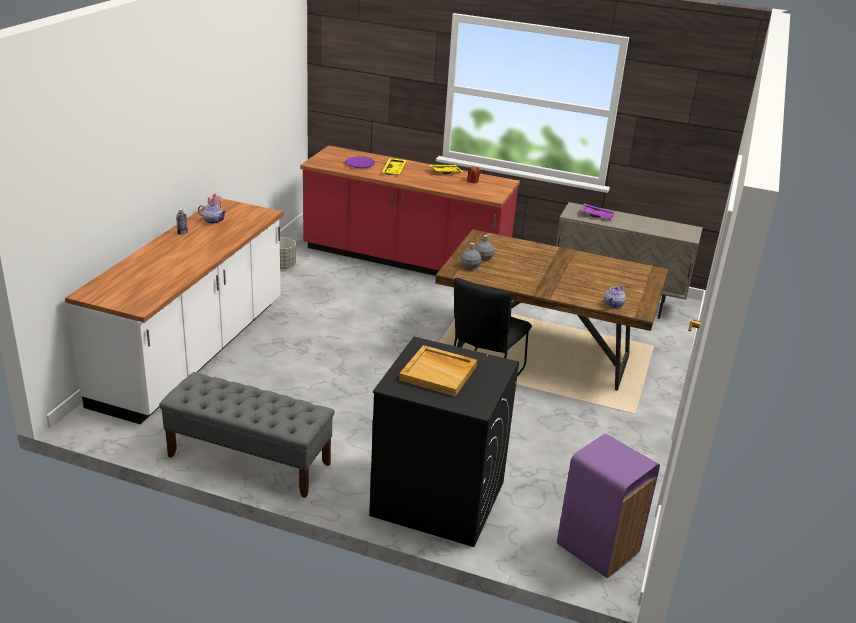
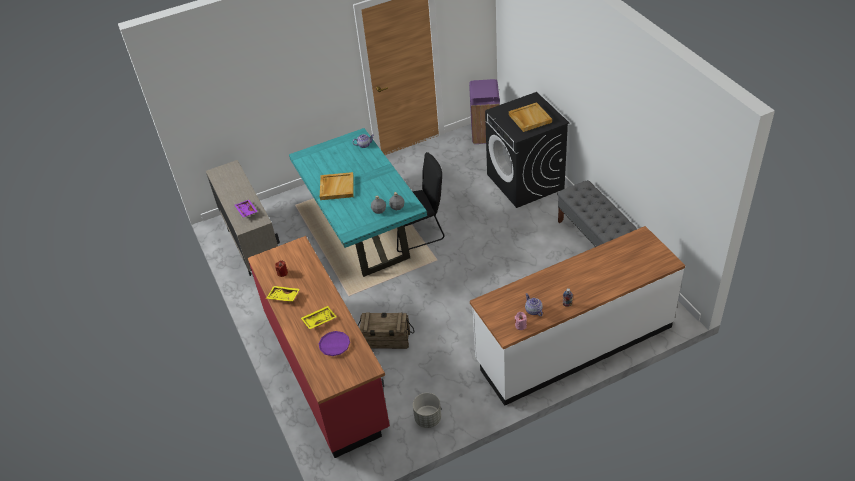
camera: 130 degrees left, 15 degrees up
brown dining table [435,229,669,391] -> turquoise dining table [289,128,427,277]
none -> beige tray [320,172,354,200]
none -> crate [358,313,414,349]

